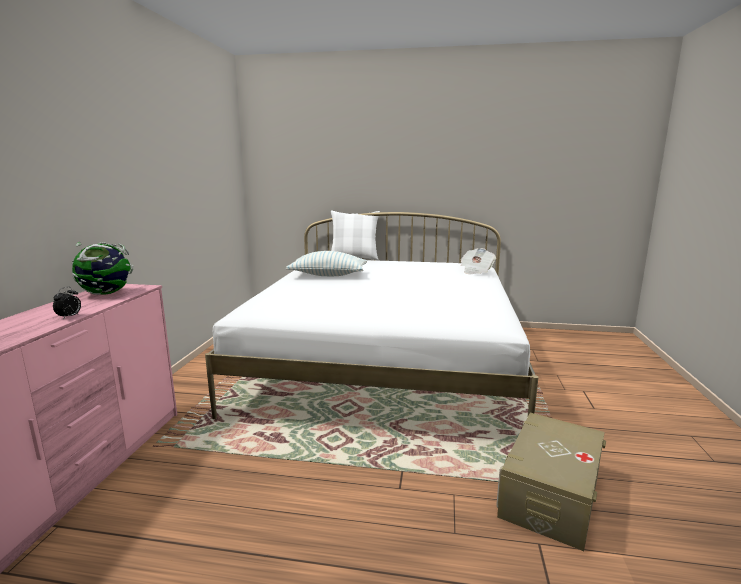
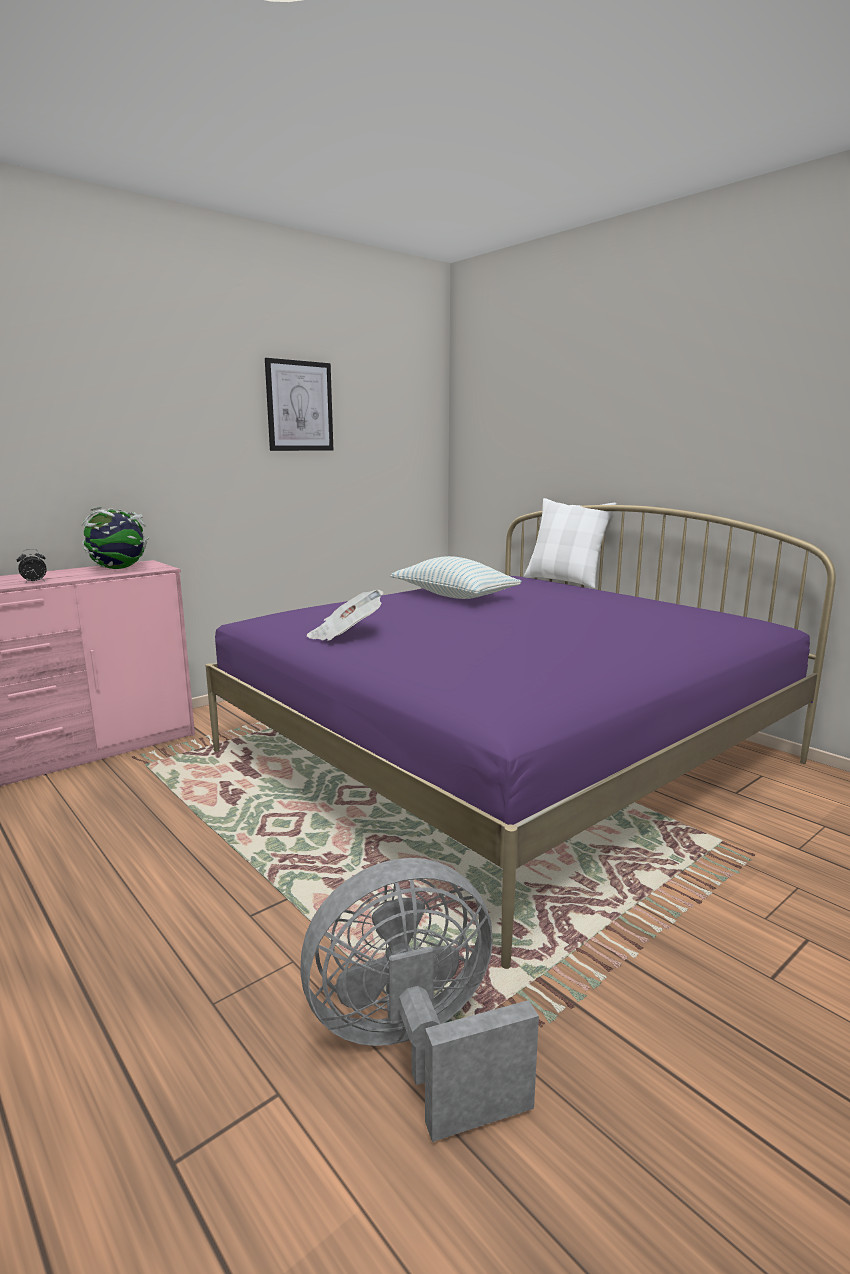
camera: 40 degrees right, 0 degrees up
white bed [205,212,538,419] -> purple bed [206,505,836,969]
newspaper [460,248,496,274] -> newspaper moved to [307,590,384,641]
beige storage box [496,412,606,551] -> grey fan [300,858,539,1142]
none -> picture [265,358,333,451]

